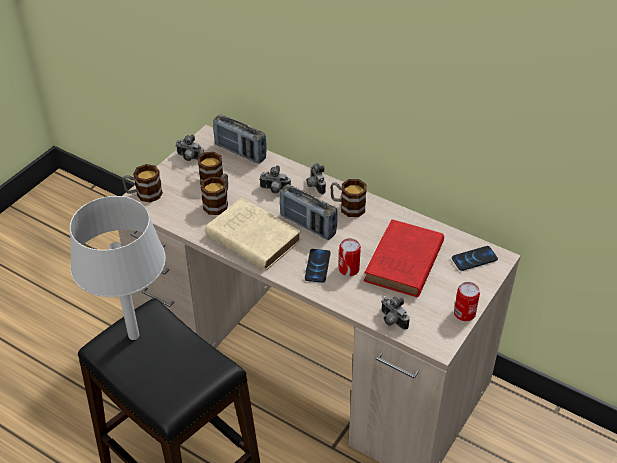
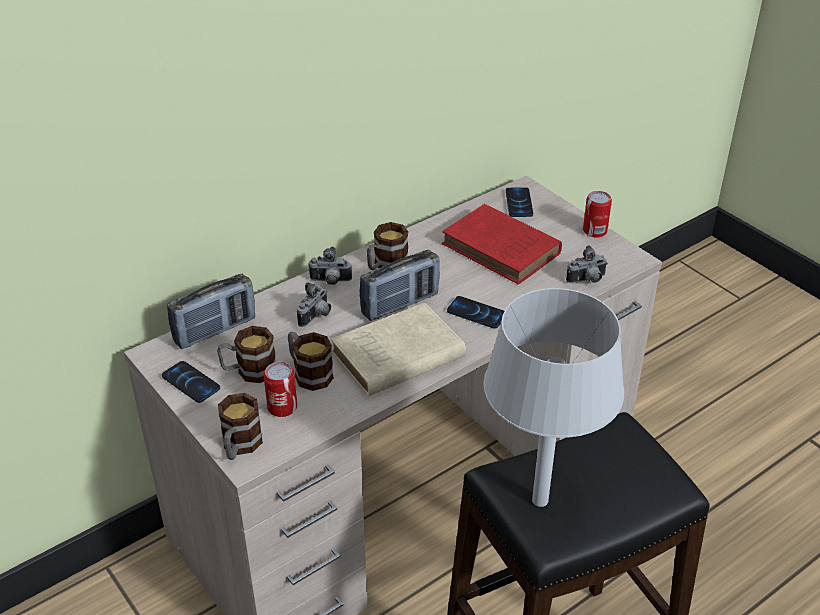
camera: 70 degrees left, 5 degrees down
camera [176,134,204,161] -> phone [162,361,220,403]
can [339,238,361,276] -> can moved to [263,362,297,417]

